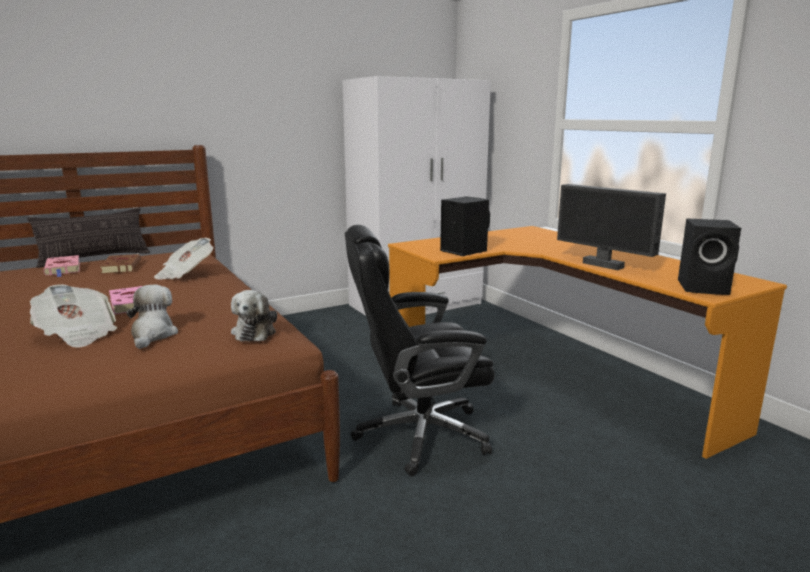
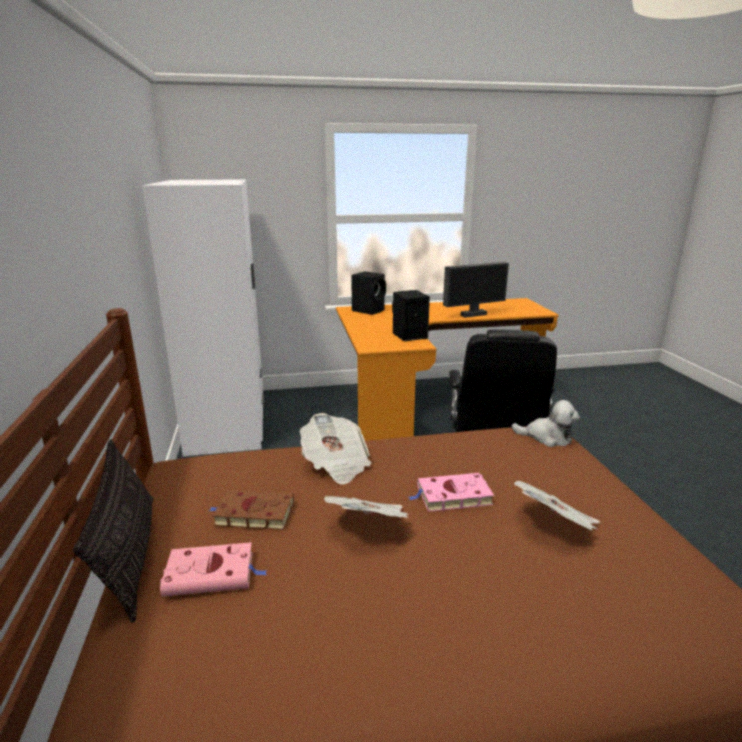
camera: 70 degrees left, 5 degrees up
plush toy [126,285,178,349] -> none
black speaker [678,218,741,295] -> black speaker moved to [351,271,386,315]
none -> newspaper [324,496,409,518]

